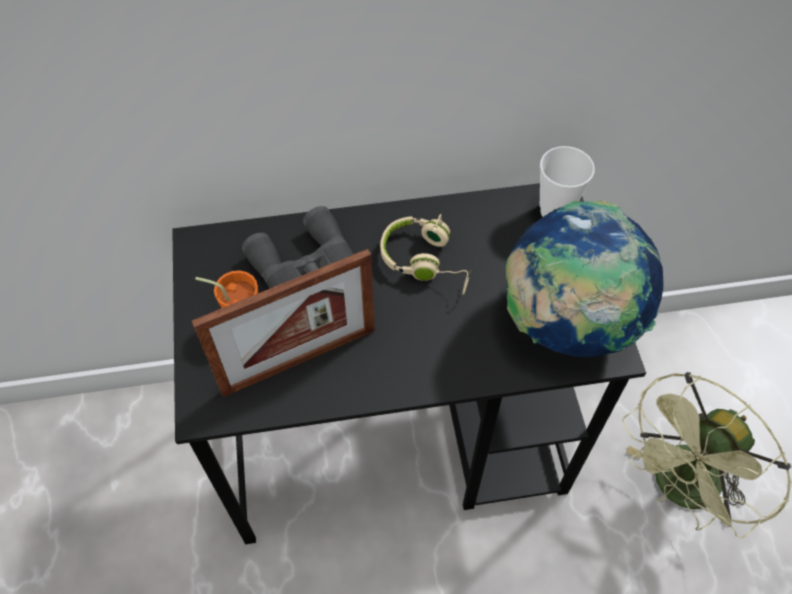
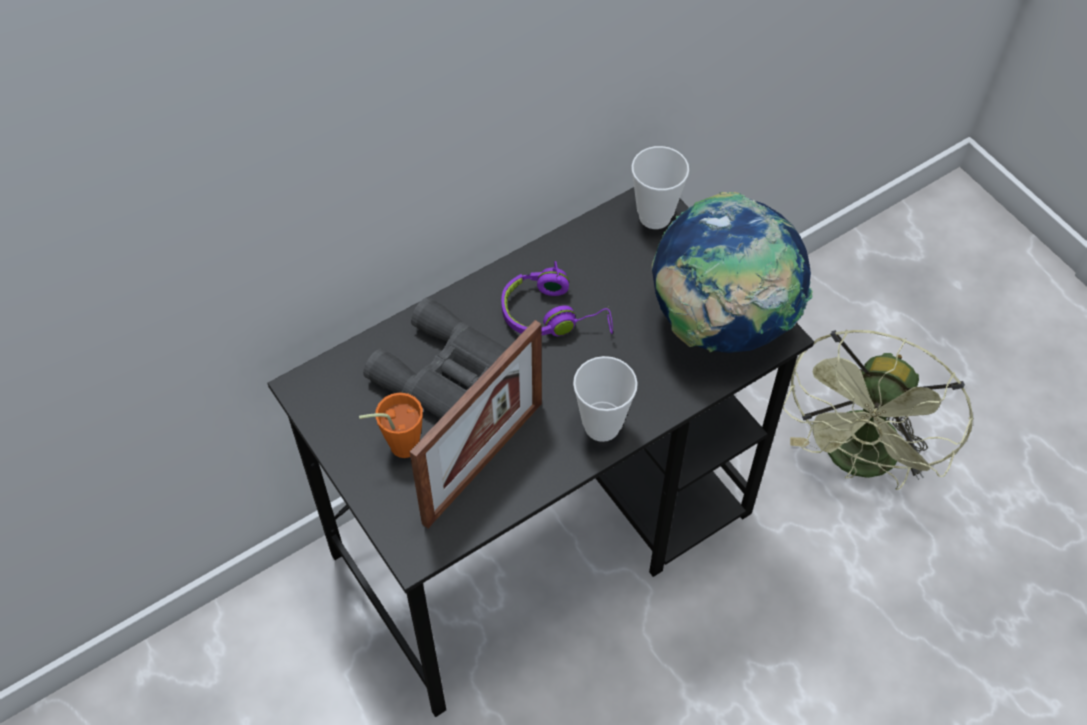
camera: 25 degrees left, 0 degrees up
beige headphones [380,214,471,295] -> purple headphones [501,261,613,336]
none -> cup [573,356,638,442]

